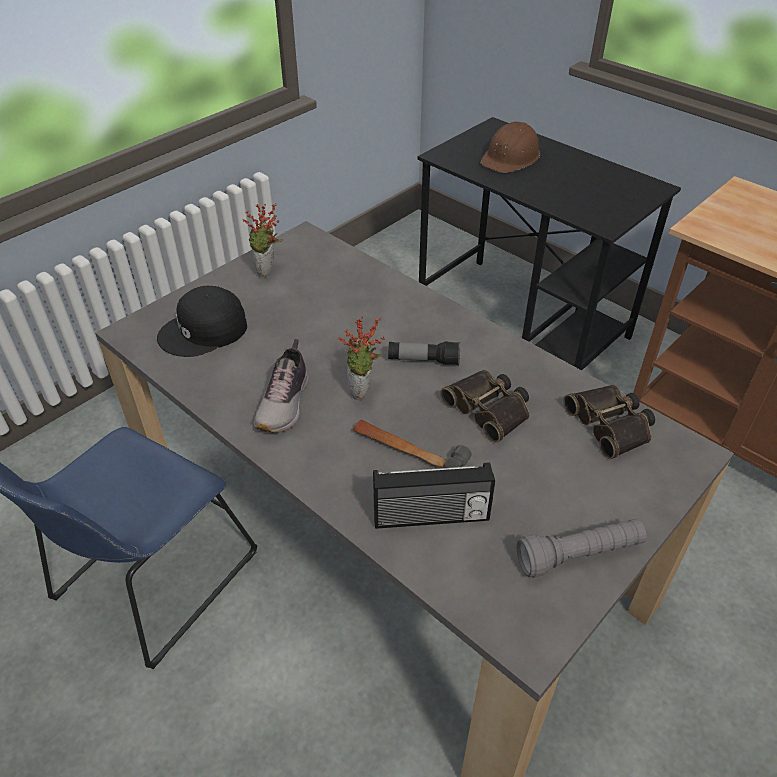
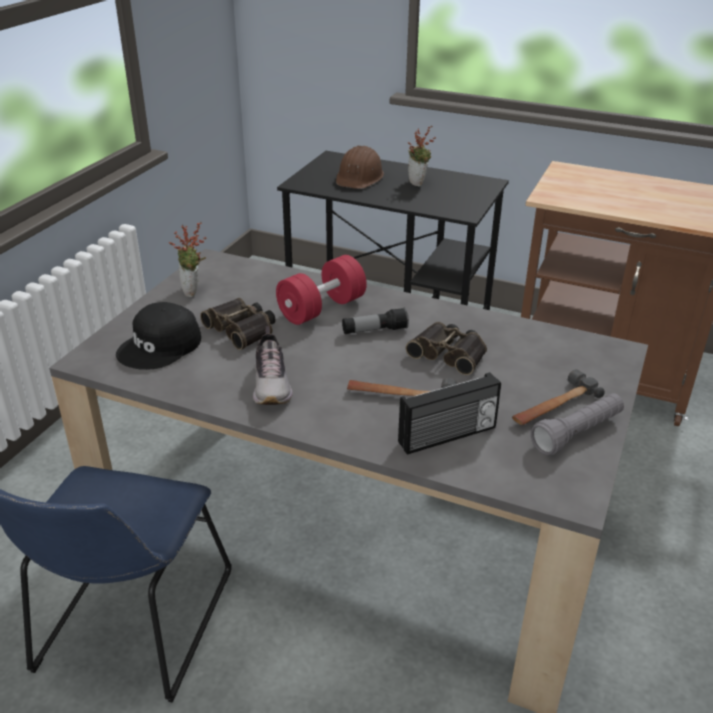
camera: 20 degrees left, 10 degrees down
potted plant [338,316,385,401] -> potted plant moved to [408,126,436,186]
binoculars [563,385,655,459] -> binoculars moved to [200,298,275,350]
none -> red dumbbell [276,255,367,325]
none -> hammer [512,369,605,425]

